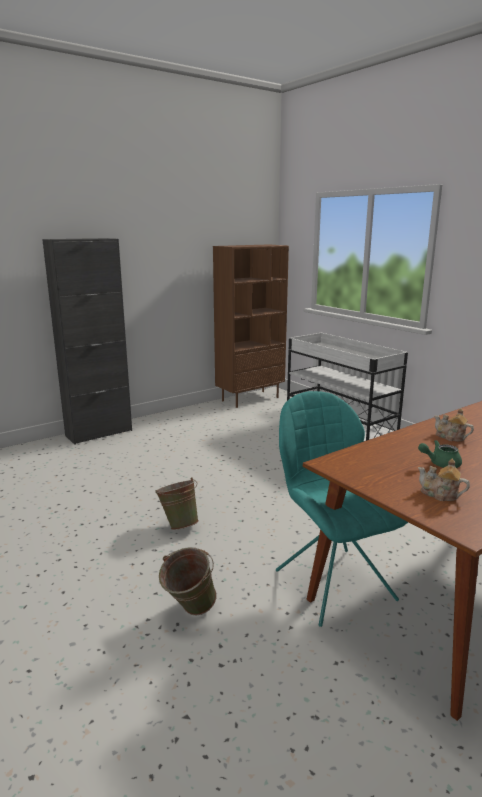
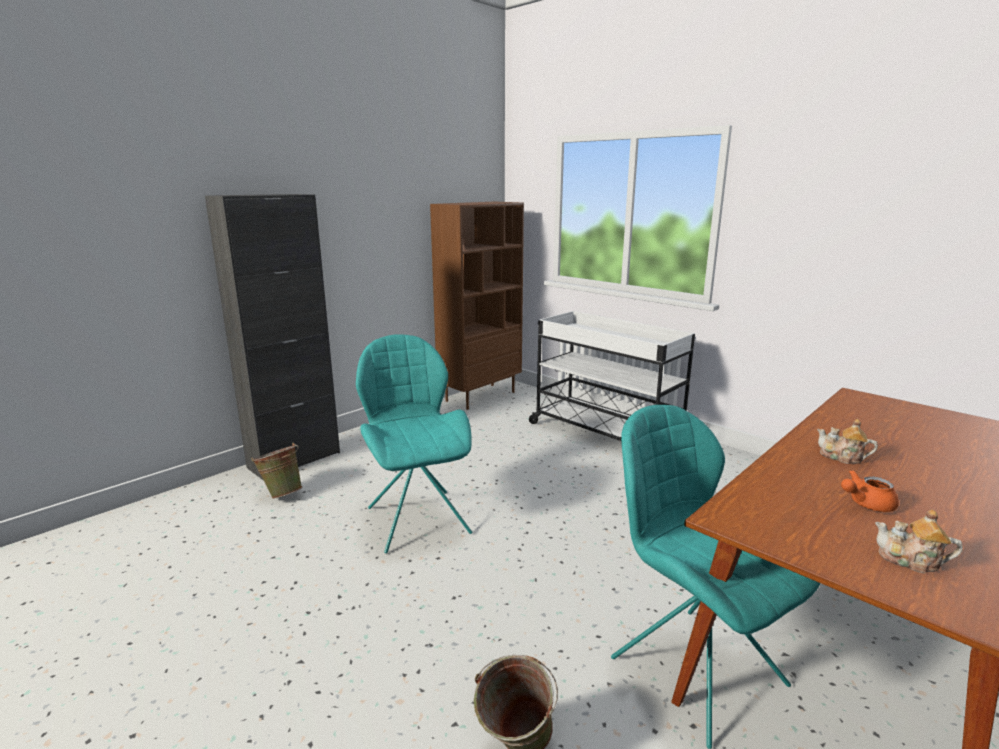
camera: 10 degrees left, 0 degrees up
green bucket [155,477,199,530] -> green bucket moved to [251,443,302,499]
green teapot [418,440,462,468] -> orange teapot [841,470,899,512]
none -> turquoise chair [356,334,472,553]

